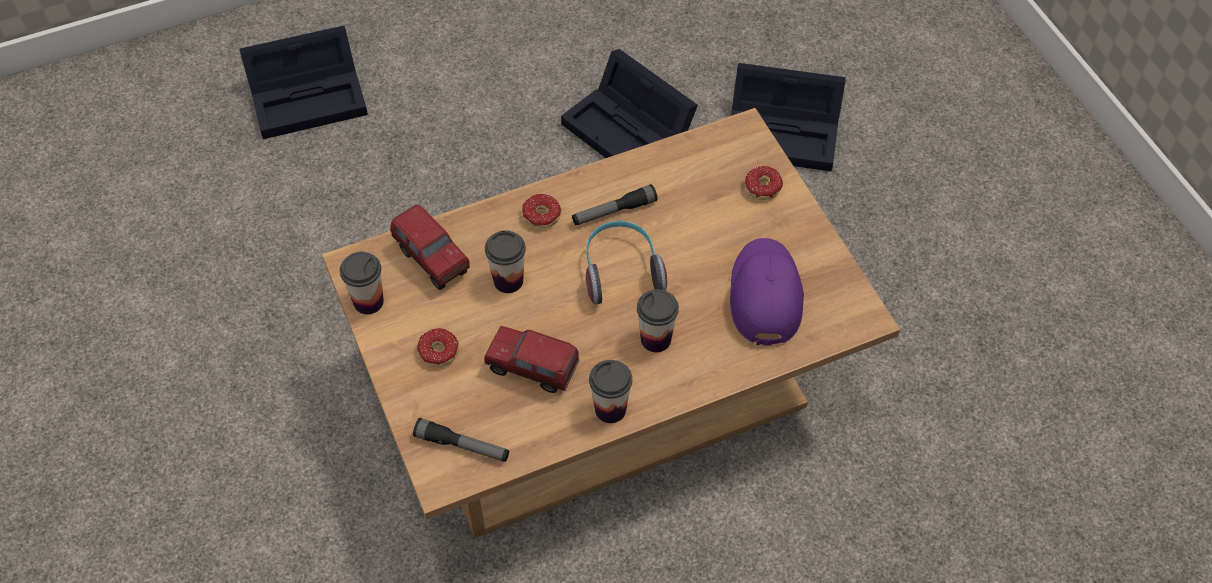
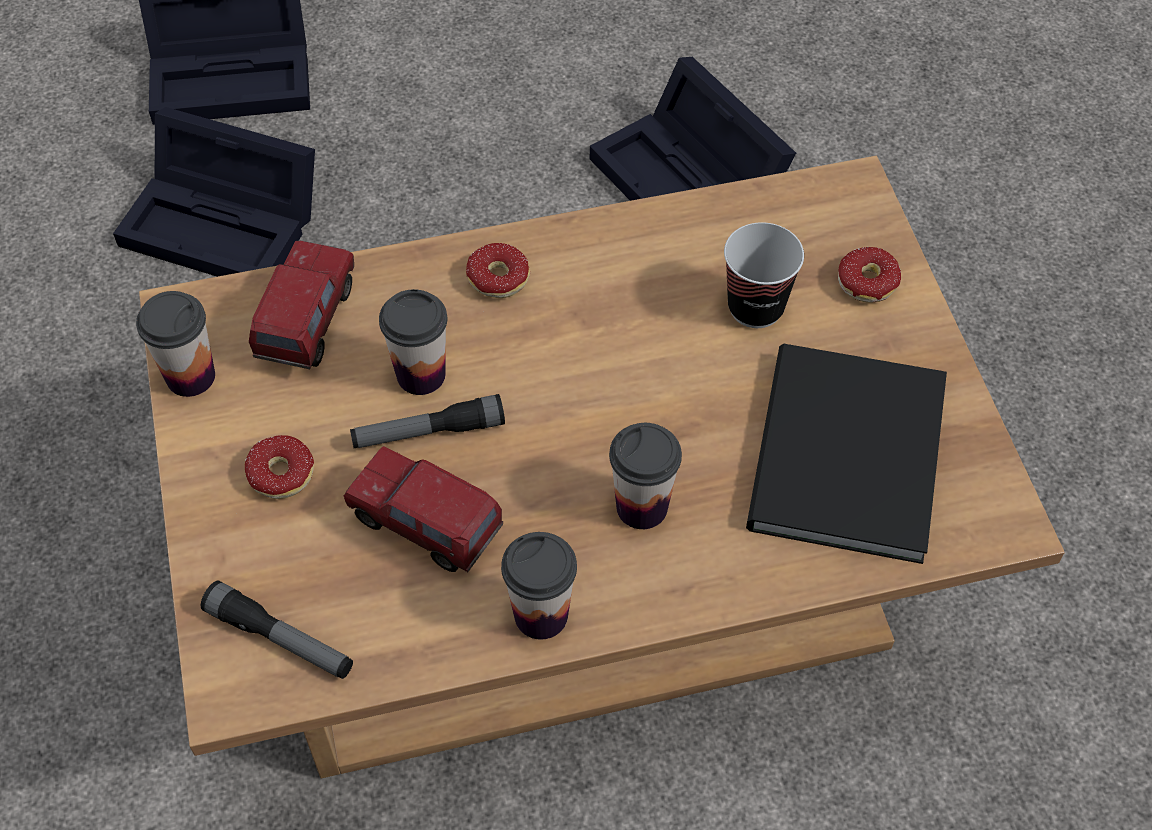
camera: 10 degrees right, 0 degrees up
toy truck [390,205,470,290] -> toy truck turned 135 degrees counterclockwise [249,241,354,369]
flashlight [572,184,657,225] -> flashlight moved to [350,394,505,448]
headphones [586,221,667,305] -> none
purple cap [730,238,804,346] -> black book [746,344,947,564]
black storage box [731,63,846,171] -> black storage box moved to [113,107,315,277]
none -> cup [724,222,804,328]

